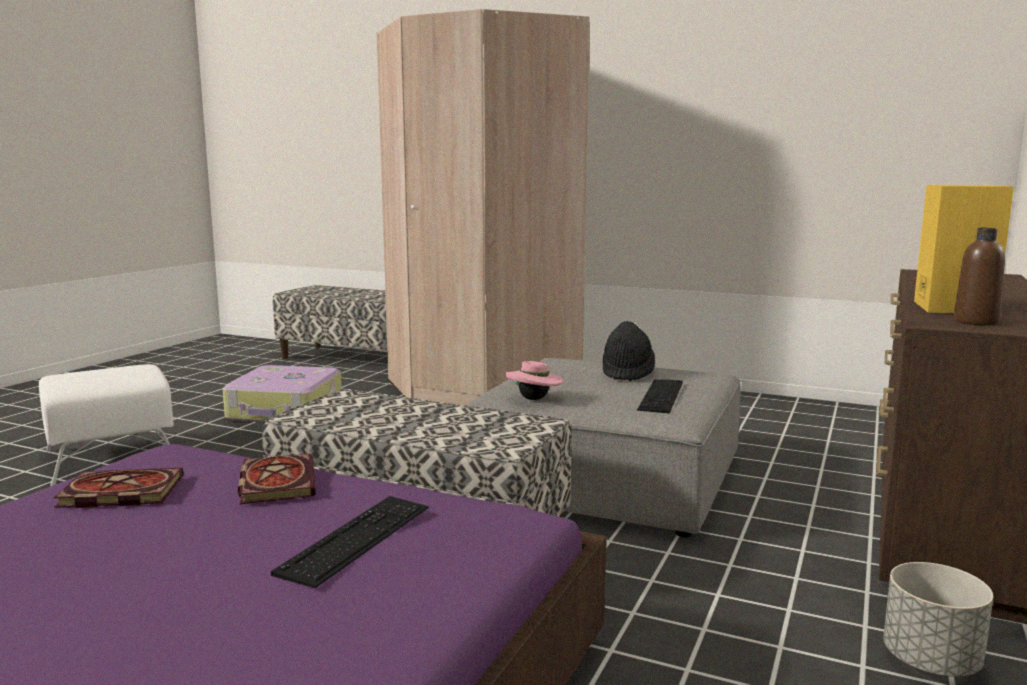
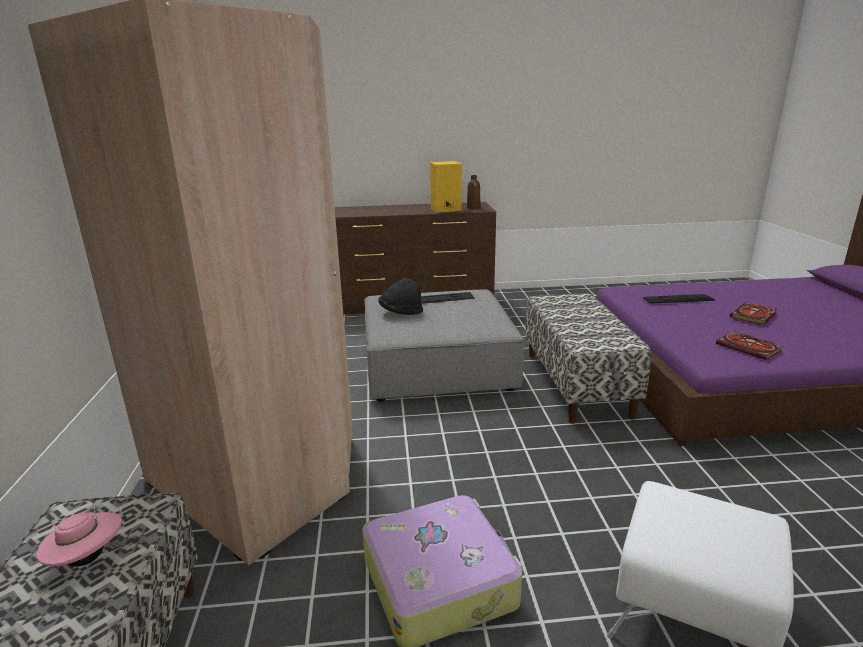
camera: 120 degrees left, 10 degrees up
book [238,454,316,504] -> book moved to [730,302,777,325]
pink hat [505,361,564,400] -> pink hat moved to [36,504,122,567]
grey planter [883,562,993,677] -> none

